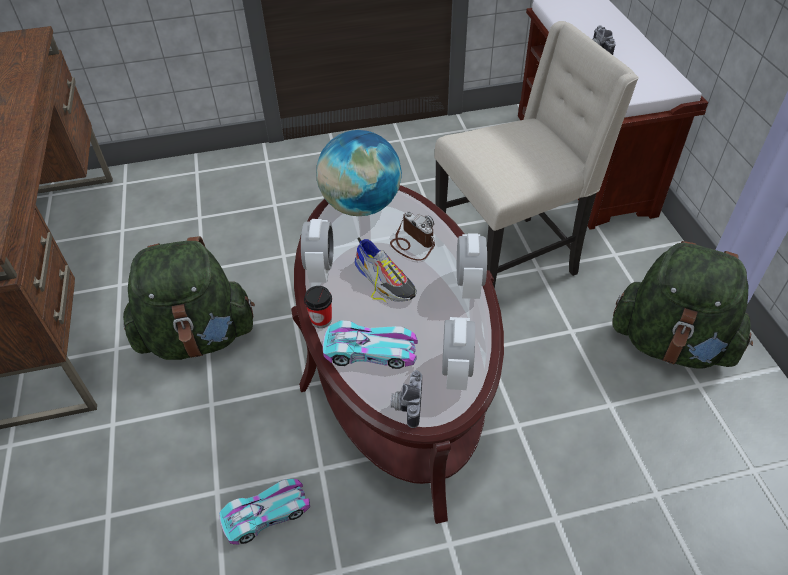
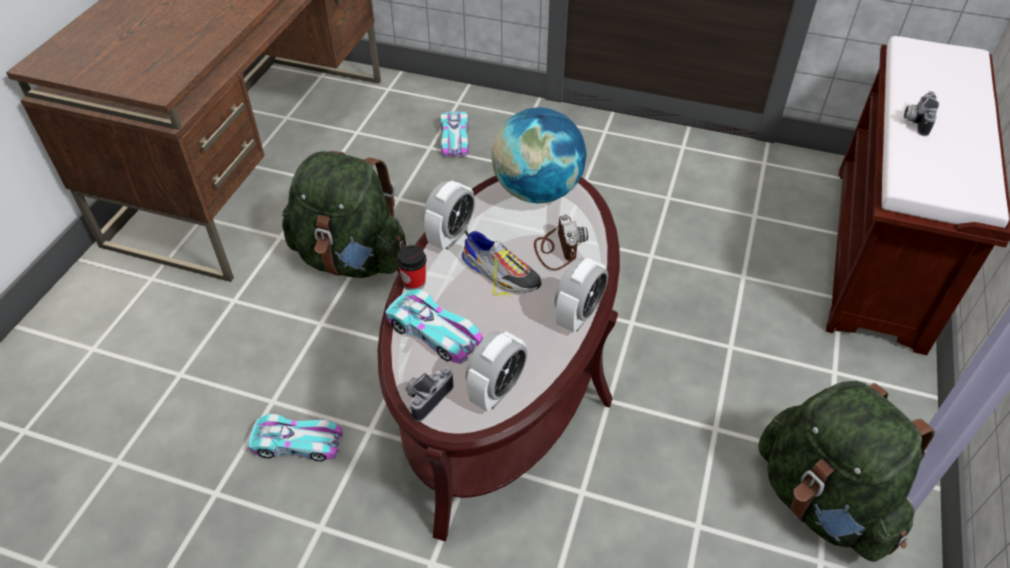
camera: 30 degrees right, 0 degrees up
shoe [354,237,417,303] -> shoe turned 45 degrees counterclockwise [462,230,542,296]
beige chair [434,21,639,289] -> none
none -> toy car [441,111,469,157]

